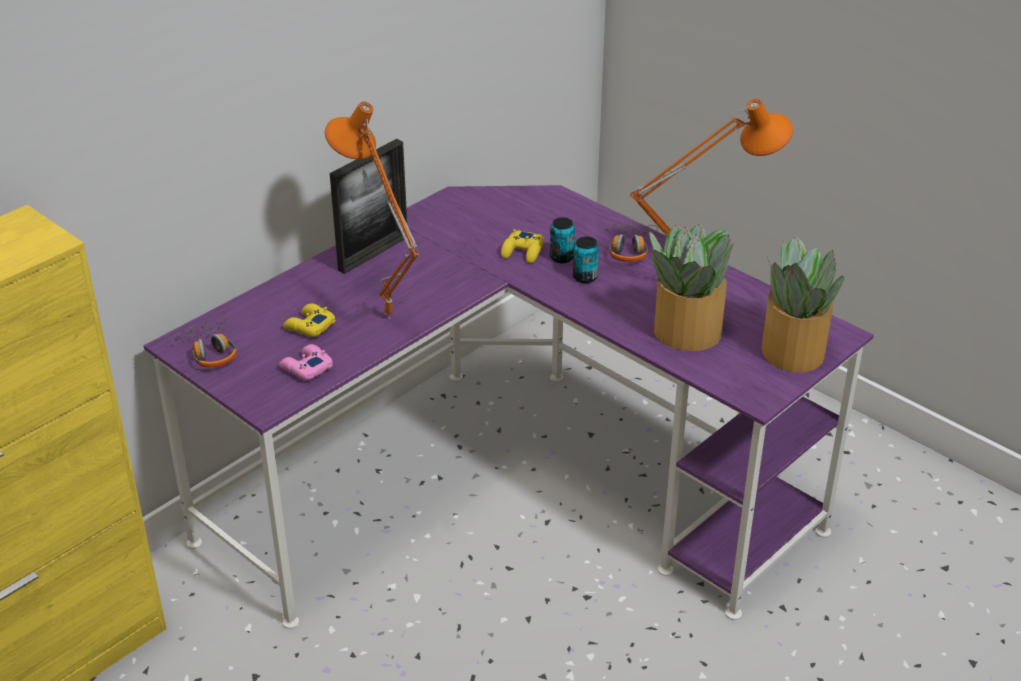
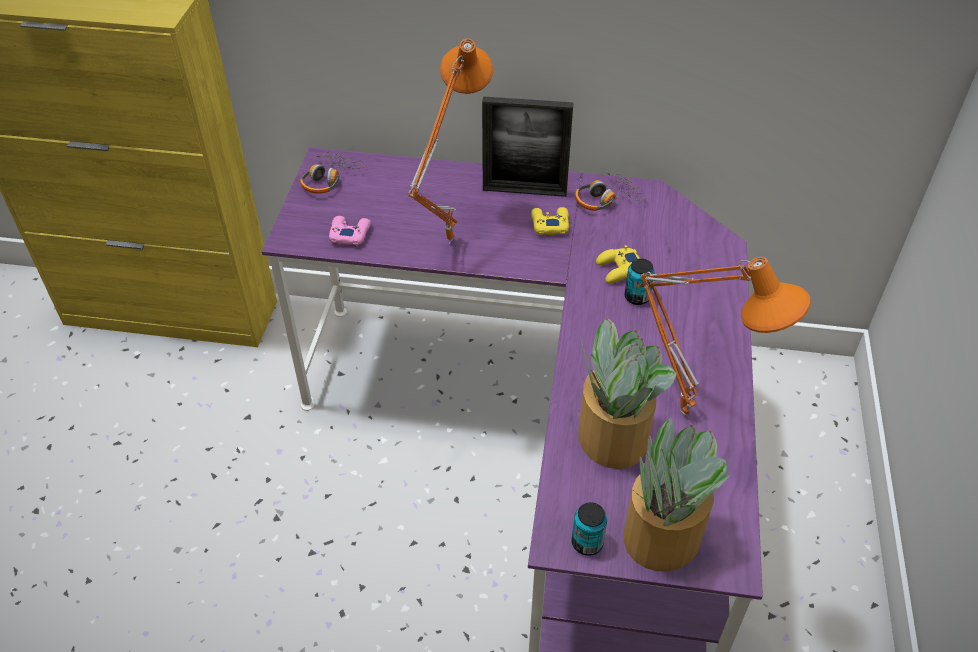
camera: 55 degrees right, 10 degrees up
yellow game controller [283,303,336,337] -> yellow game controller moved to [531,207,569,235]
can [573,236,599,283] -> can moved to [572,502,607,556]
headphones [601,223,658,262] -> headphones moved to [575,171,646,211]

